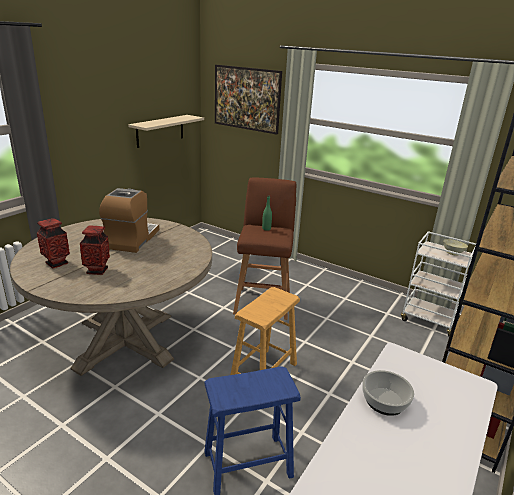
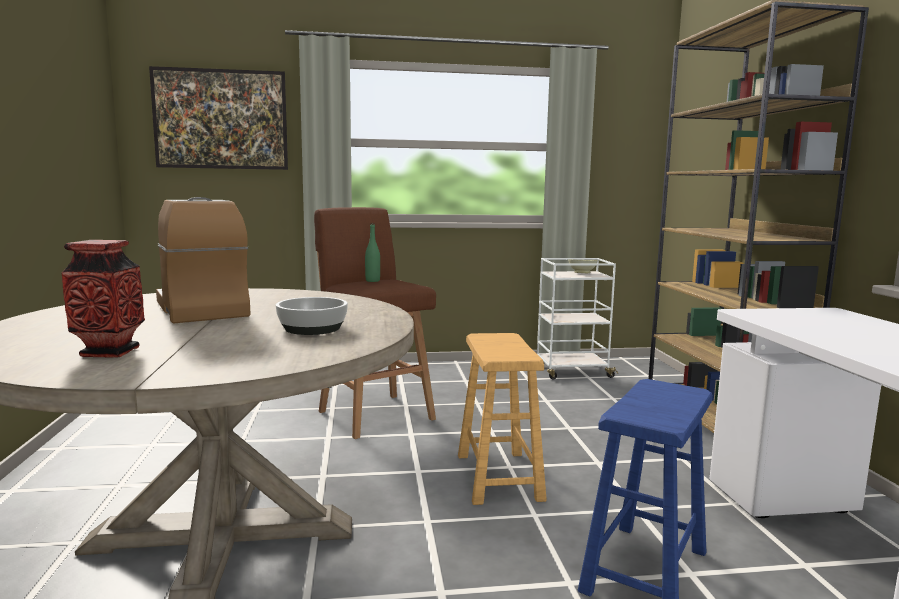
camera: 40 degrees left, 15 degrees down
vase [80,225,110,275] -> none
beige shelf [128,115,204,148] -> none
bowl [362,370,414,416] -> bowl moved to [276,297,348,335]

